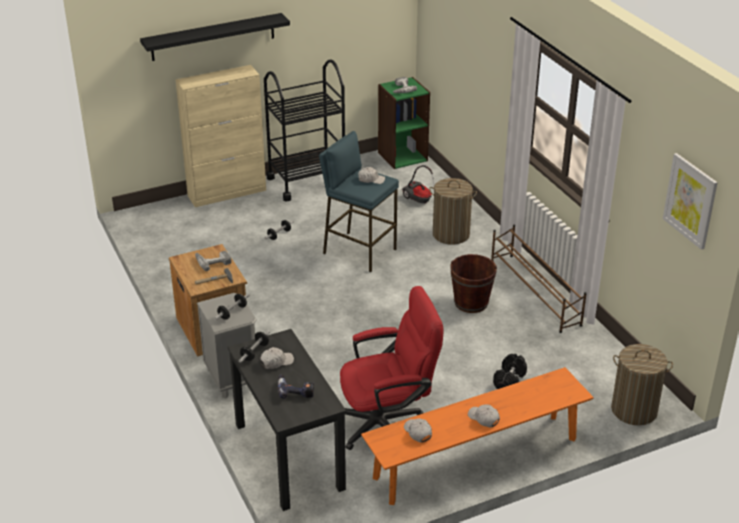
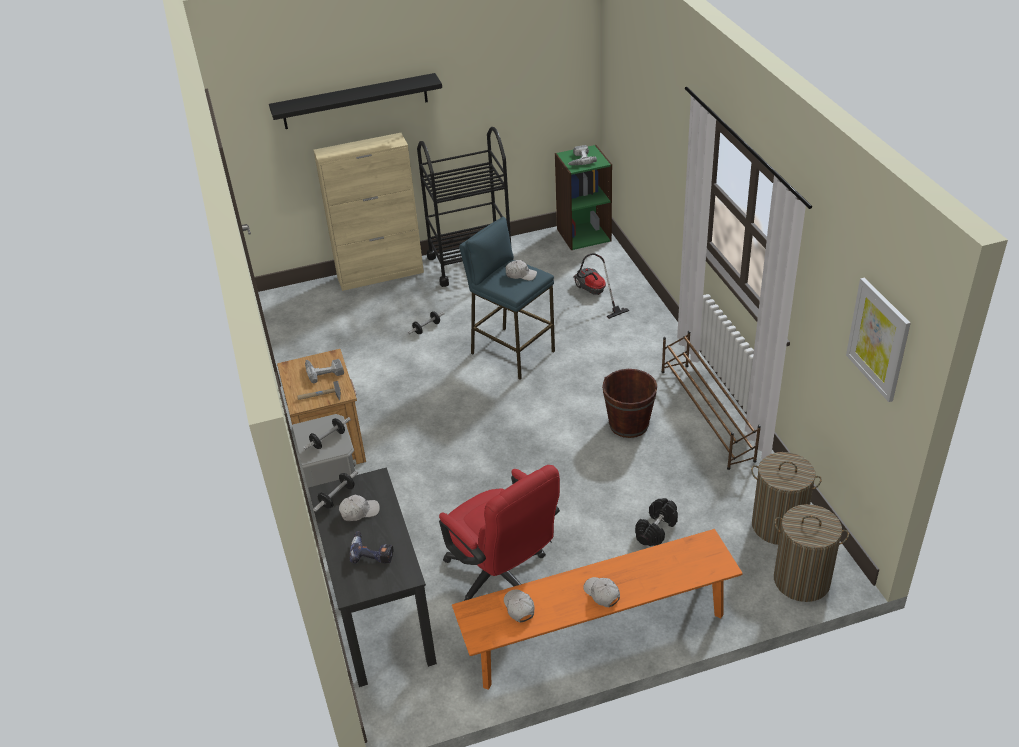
camera: 10 degrees right, 5 degrees up
red office chair [340,286,444,450] -> red office chair turned 60 degrees clockwise [439,465,560,601]
laundry basket [429,178,477,245] -> laundry basket moved to [751,452,822,545]

